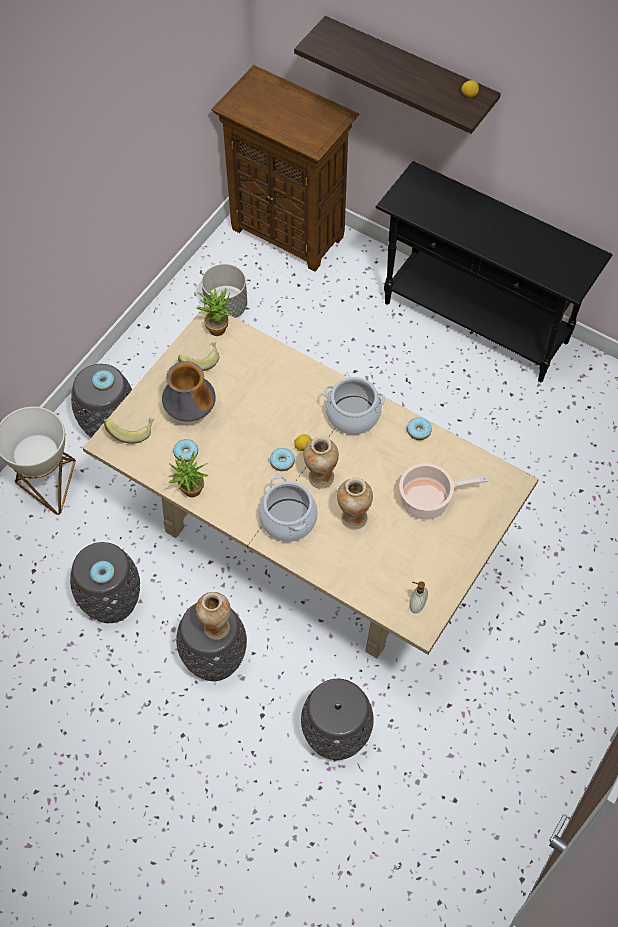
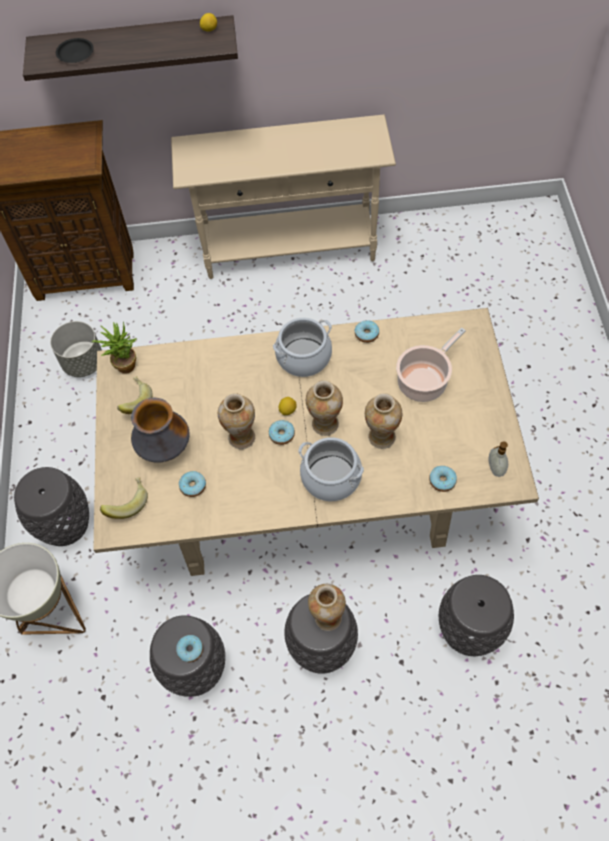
camera: 35 degrees left, 0 degrees up
donut [92,370,115,391] -> donut moved to [429,466,457,492]
potted plant [169,451,209,497] -> none
black console table [376,161,613,382] -> beige console table [171,115,396,279]
none -> black plate [56,38,94,63]
none -> vase [218,393,255,449]

